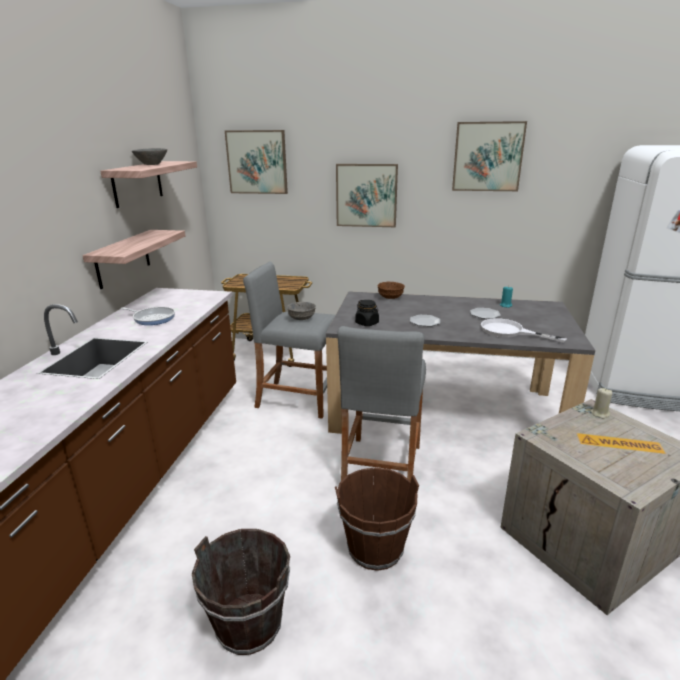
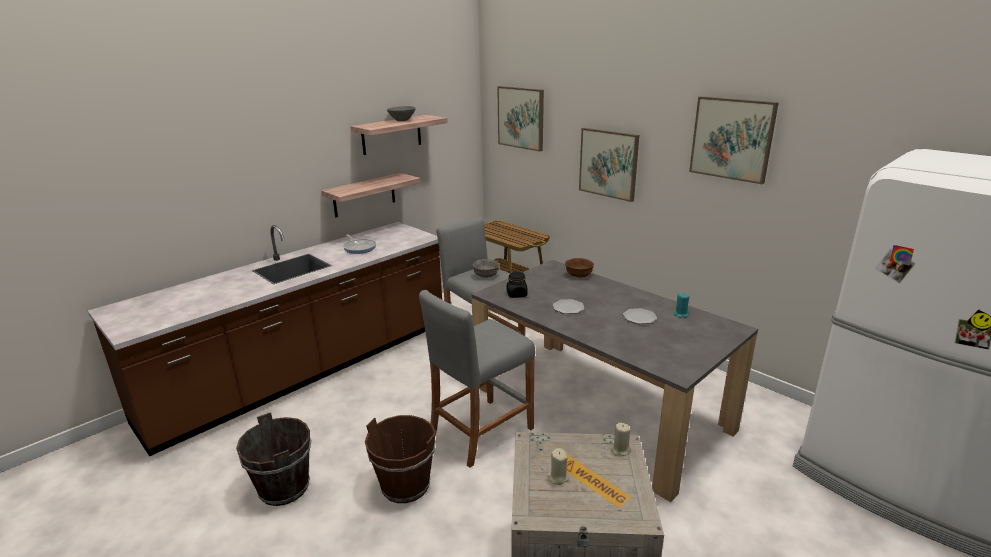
camera: 35 degrees right, 0 degrees up
white frying pan [481,318,567,343] -> none
none -> beige candle [547,448,569,485]

